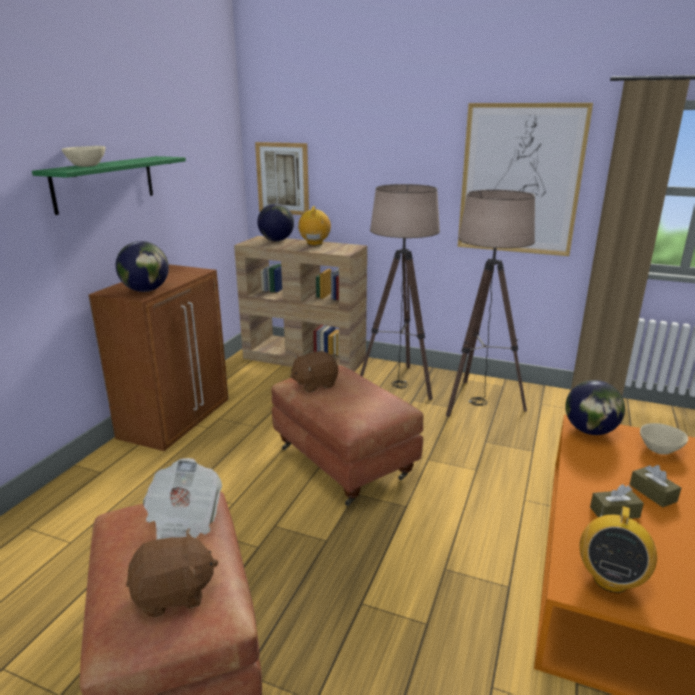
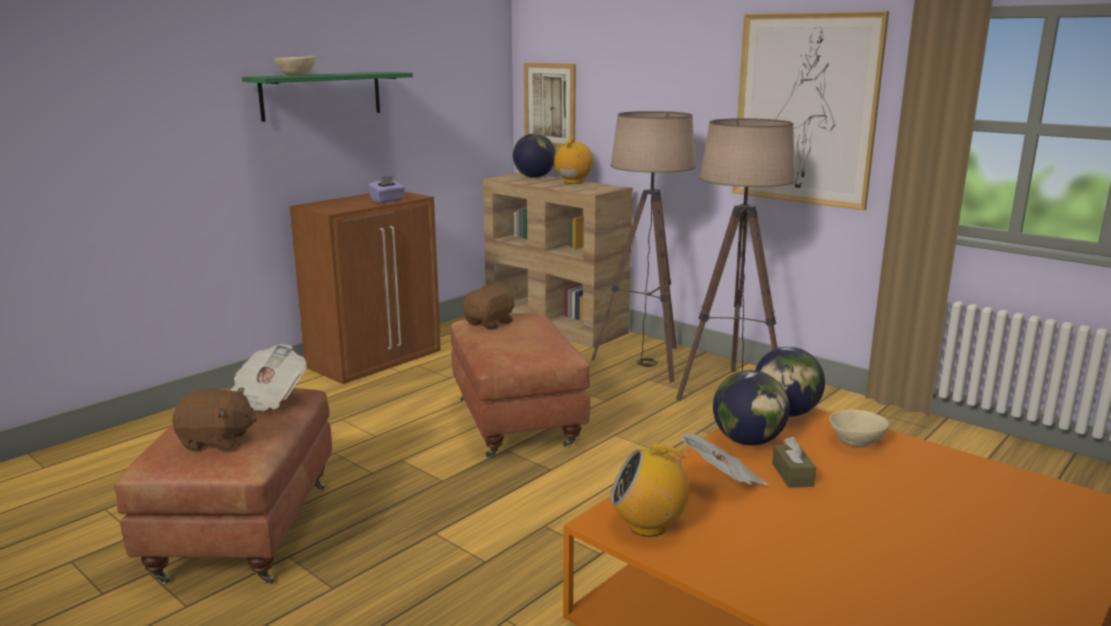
camera: 20 degrees right, 5 degrees down
globe [116,241,169,292] -> globe moved to [713,370,789,446]
brown plush toy [290,351,338,392] -> brown plush toy turned 135 degrees clockwise [463,285,515,330]
radio [579,501,657,593] -> radio turned 45 degrees clockwise [610,444,690,537]
brown tissue box [590,484,644,519] -> newspaper [680,433,769,485]
none -> purple tissue box [368,176,405,203]

